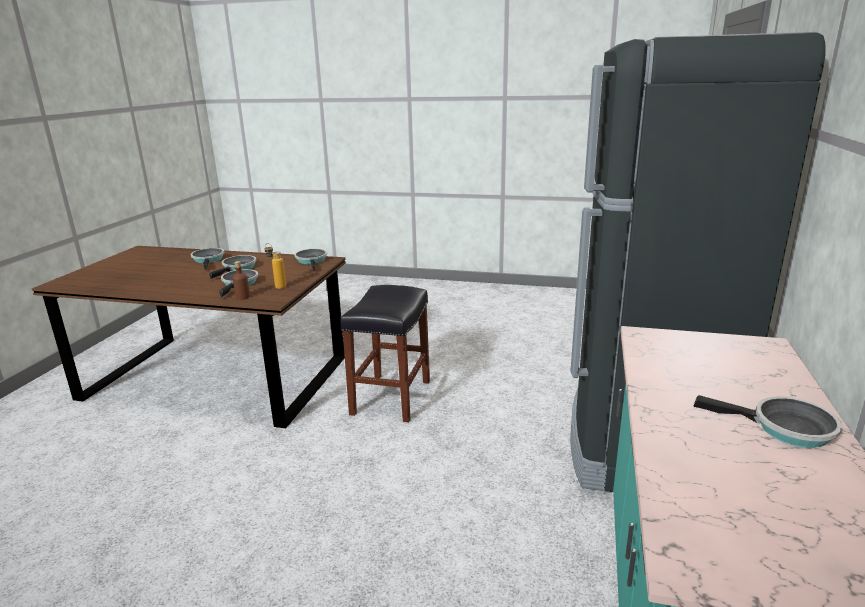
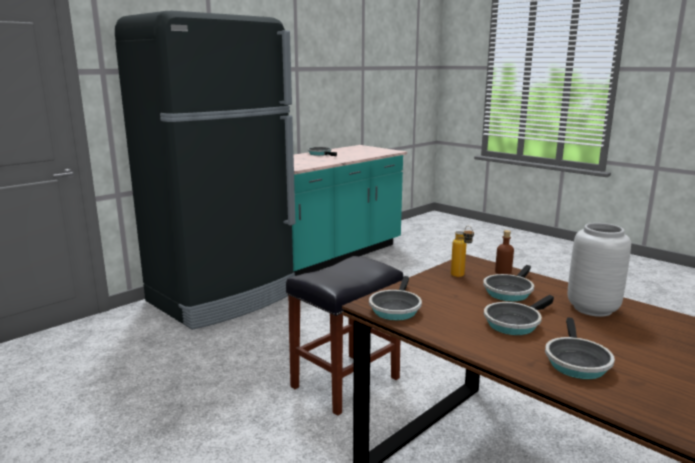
camera: 150 degrees left, 5 degrees down
none -> grey vase [568,223,631,317]

